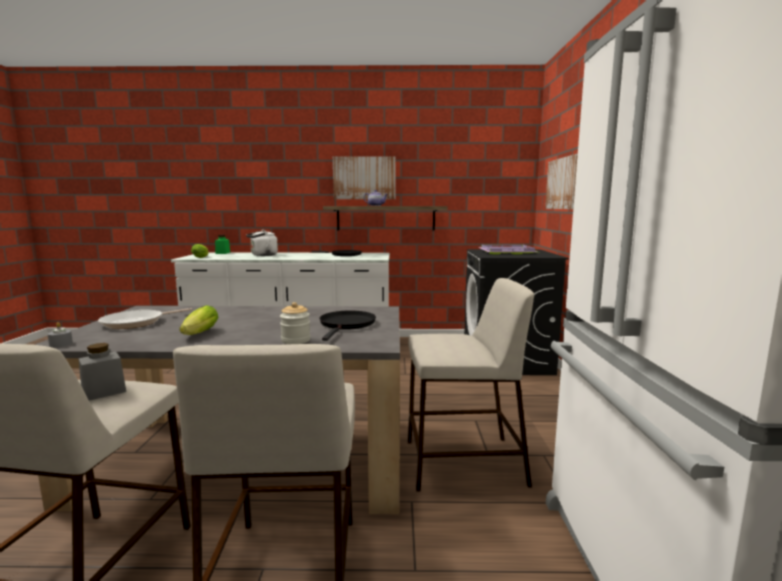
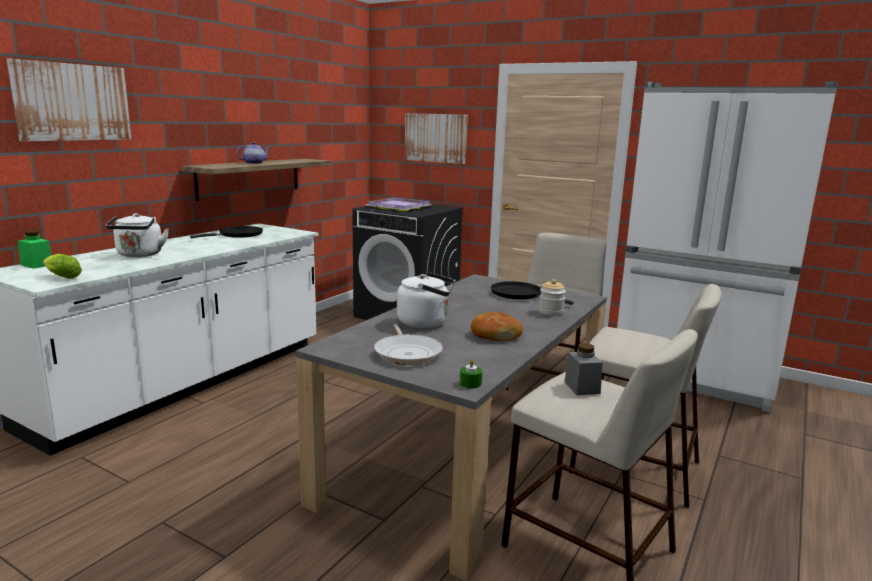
camera: 60 degrees left, 5 degrees up
grey candle [47,322,73,348] -> green candle [460,359,482,389]
lettuce [179,305,218,335] -> bread [471,312,523,341]
picture [333,156,396,199] -> picture moved to [7,58,131,141]
none -> white kettle [397,272,455,328]

